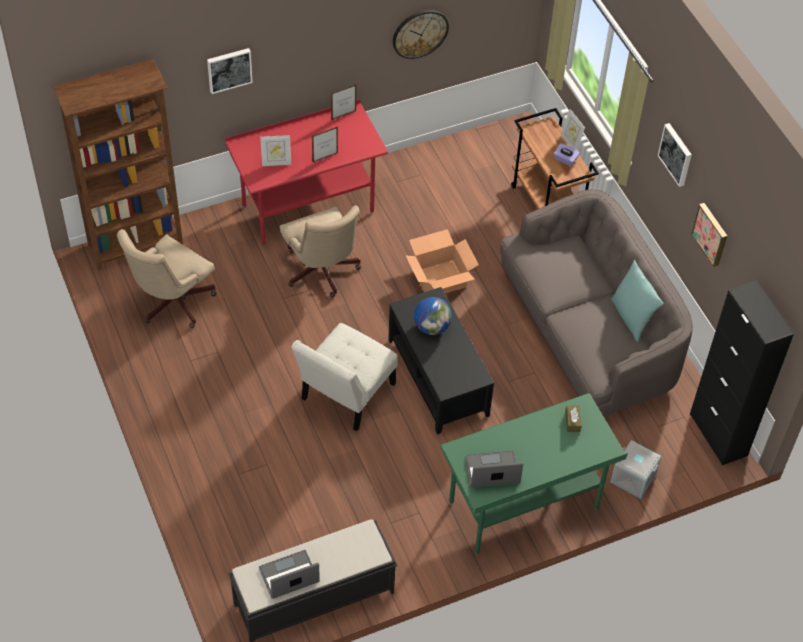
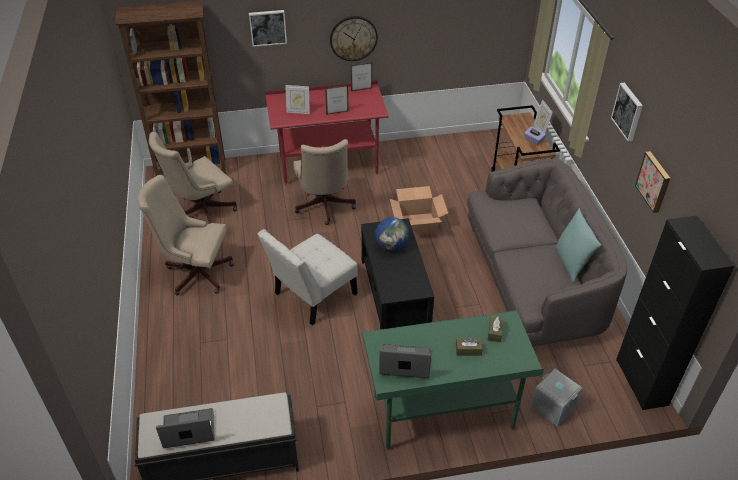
camera: 15 degrees right, 10 degrees down
wall clock [393,10,449,59] -> wall clock moved to [330,16,378,61]
none -> beige office chair [137,175,234,295]
none -> brown tissue box [456,338,483,356]

